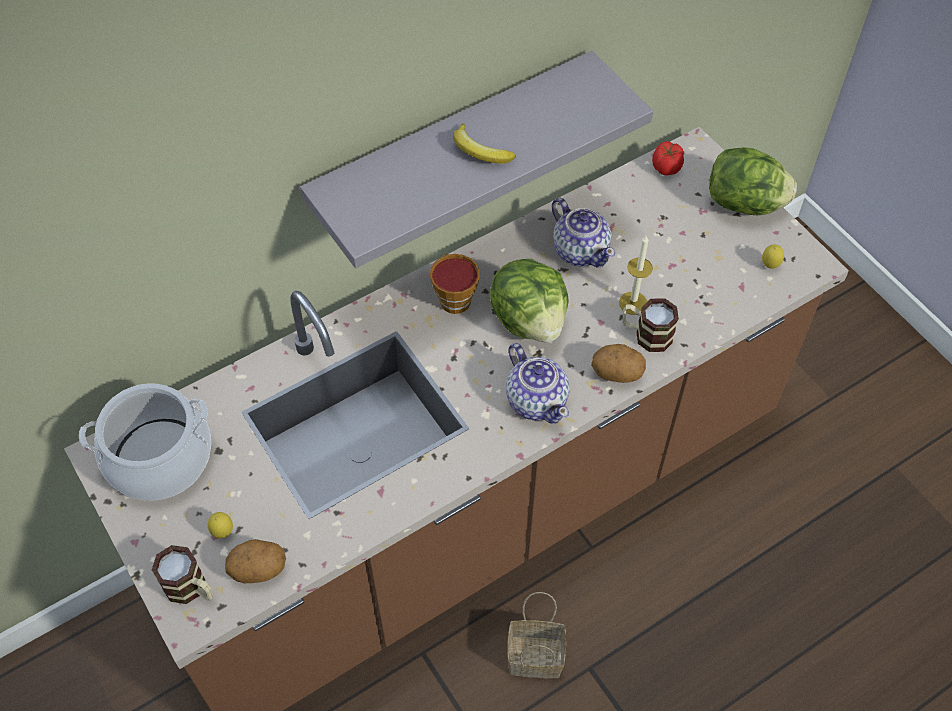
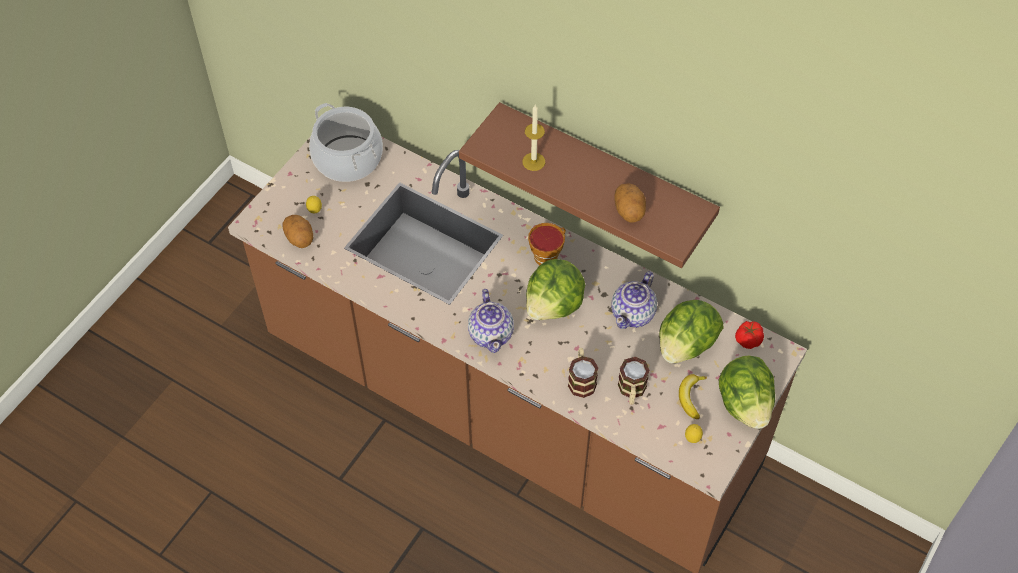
camera: 65 degrees right, 0 degrees up
mug [152,545,214,604] -> mug moved to [618,357,650,405]
grey shelf [300,51,653,269] -> brown shelf [459,102,720,268]
banana [453,123,516,164] -> banana moved to [679,374,707,419]
teapot [506,343,570,424] -> teapot turned 45 degrees counterclockwise [468,289,514,353]
basket [507,592,566,678] -> none
potato [591,344,646,383] -> potato moved to [614,183,646,223]
candle [619,236,653,315] -> candle moved to [522,105,545,171]
none -> lettuce [659,300,724,364]

